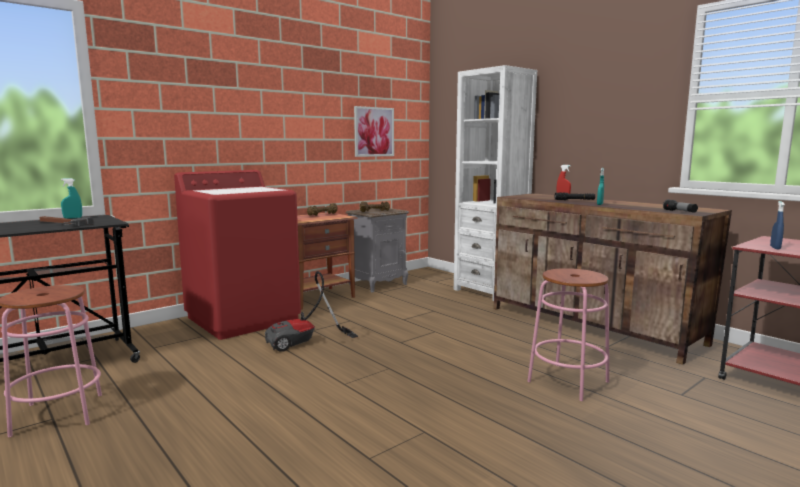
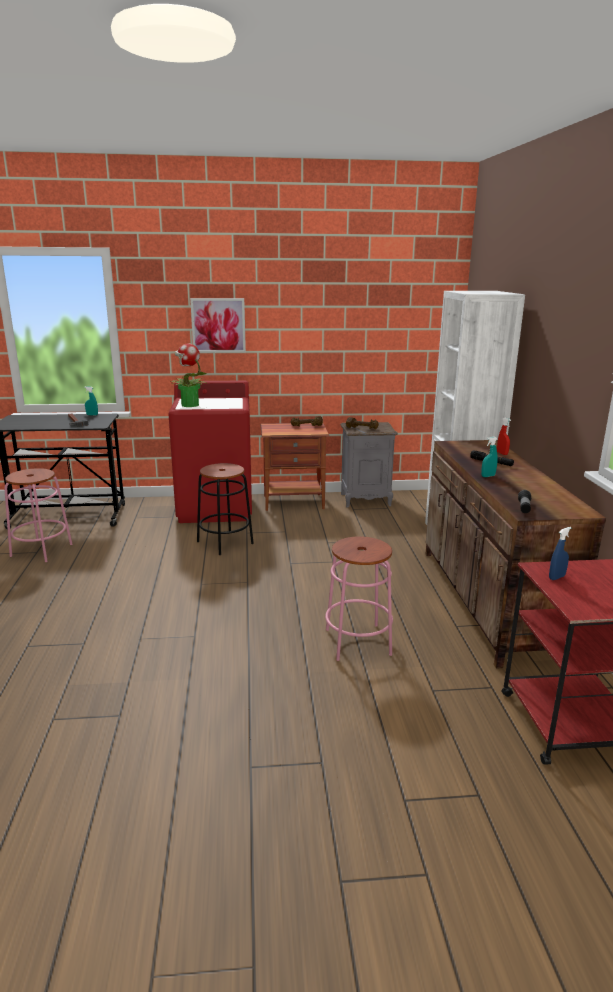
camera: 35 degrees right, 10 degrees up
vacuum cleaner [265,271,358,352] -> black stool [197,463,254,555]
picture [354,106,394,157] -> picture moved to [190,298,246,353]
none -> potted plant [170,343,208,407]

